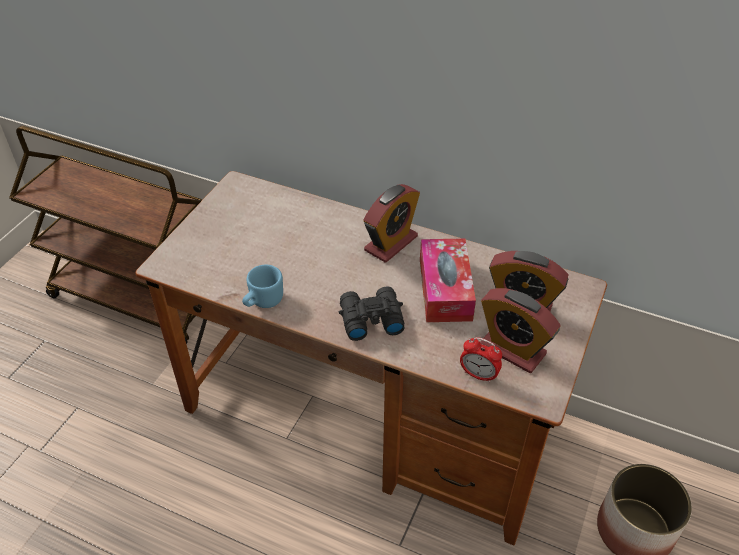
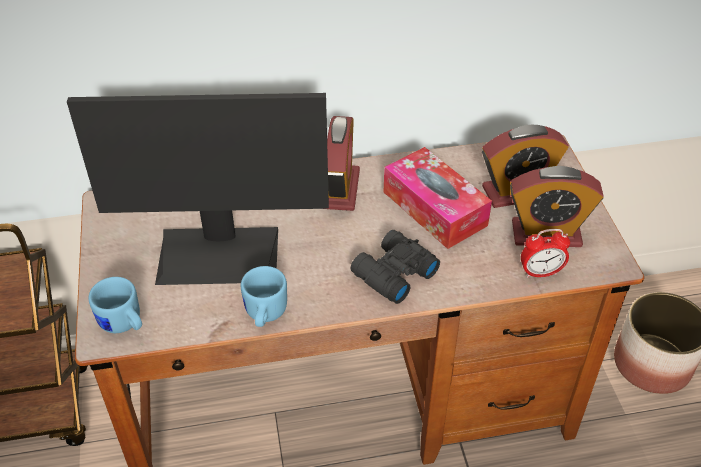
camera: 35 degrees left, 0 degrees up
none -> monitor [67,93,329,285]
none -> blue mug [88,277,142,333]

